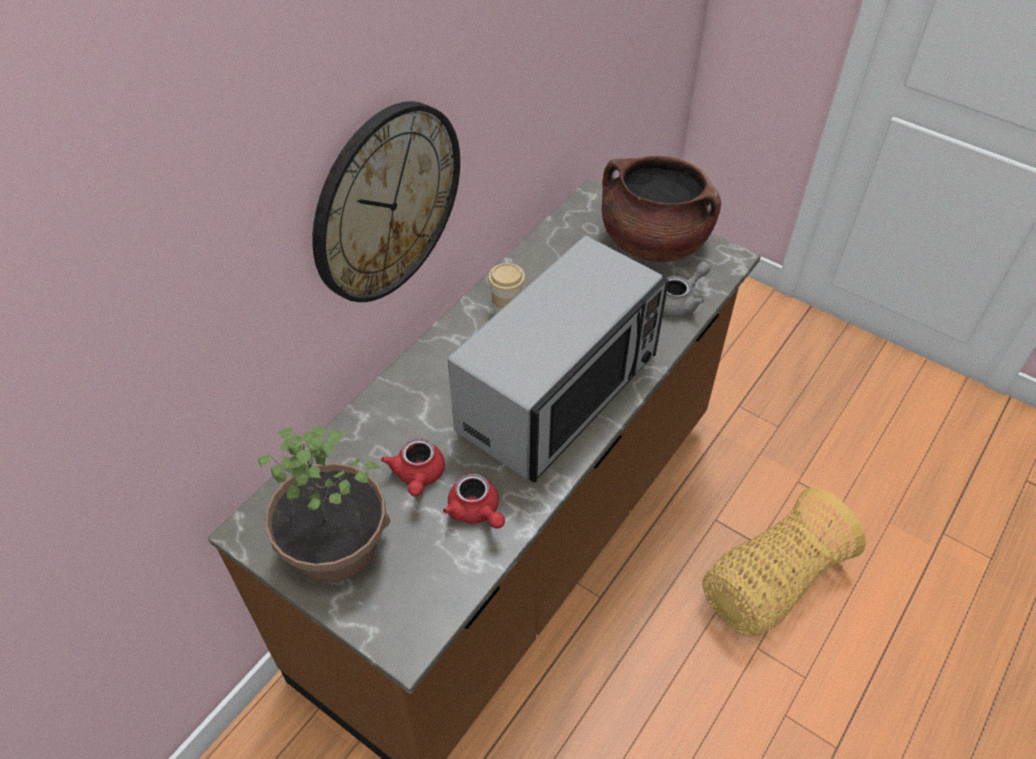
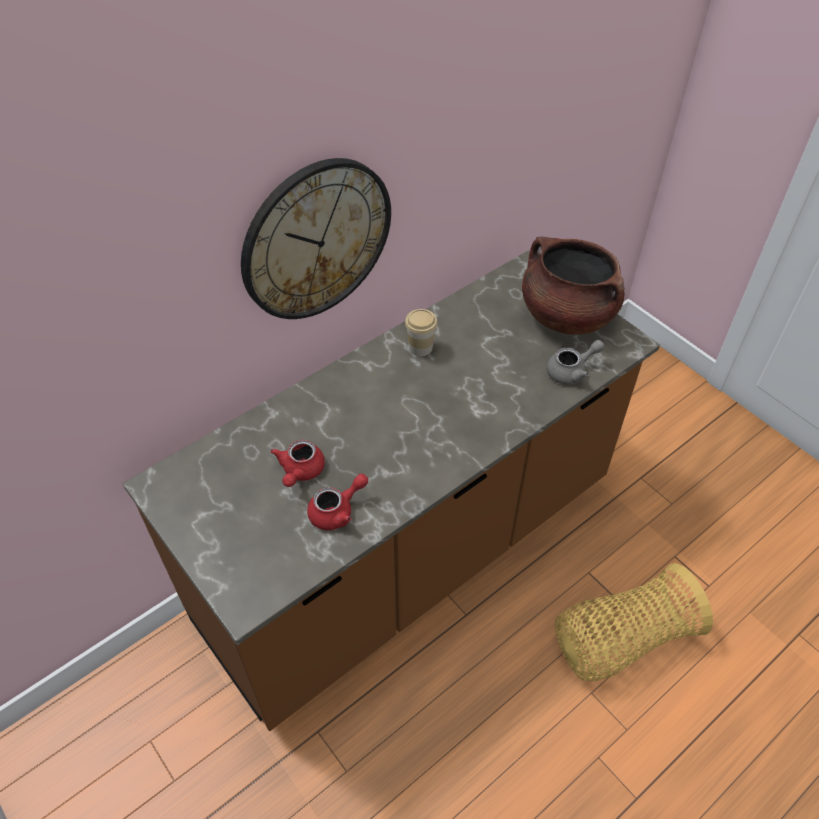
camera: 15 degrees right, 0 degrees up
potted plant [258,426,390,582] -> none
red teapot [443,474,505,529] -> red teapot turned 105 degrees counterclockwise [307,474,368,530]
microwave [448,235,669,483] -> none

